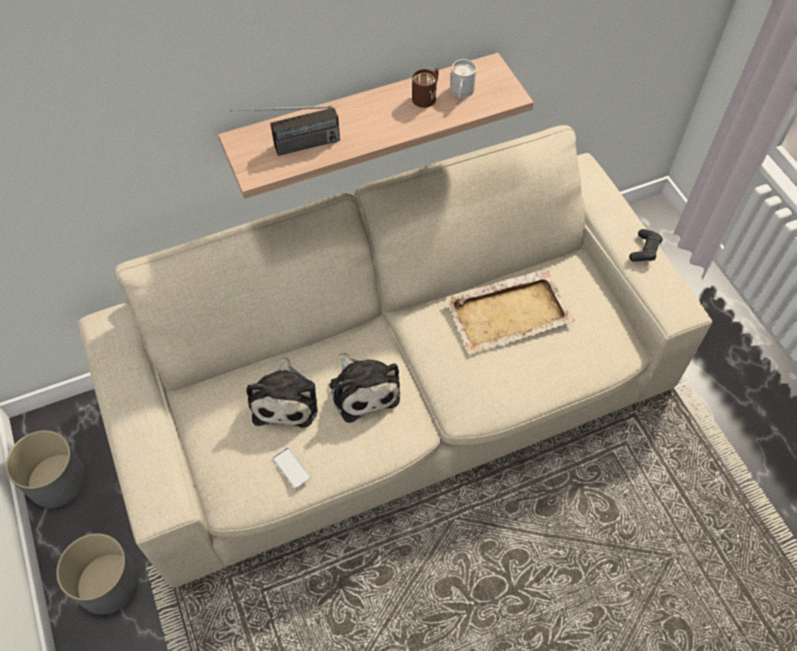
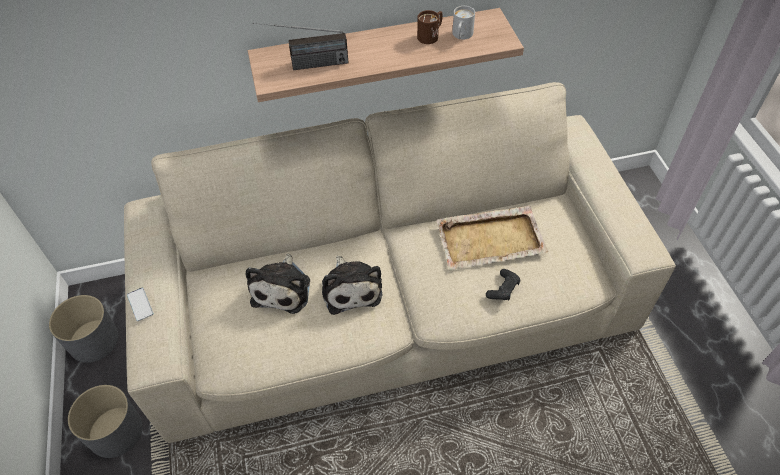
camera: 10 degrees right, 5 degrees down
phone [273,448,311,488] -> phone moved to [127,287,154,321]
black game controller [629,229,663,262] -> black game controller moved to [486,269,520,301]

